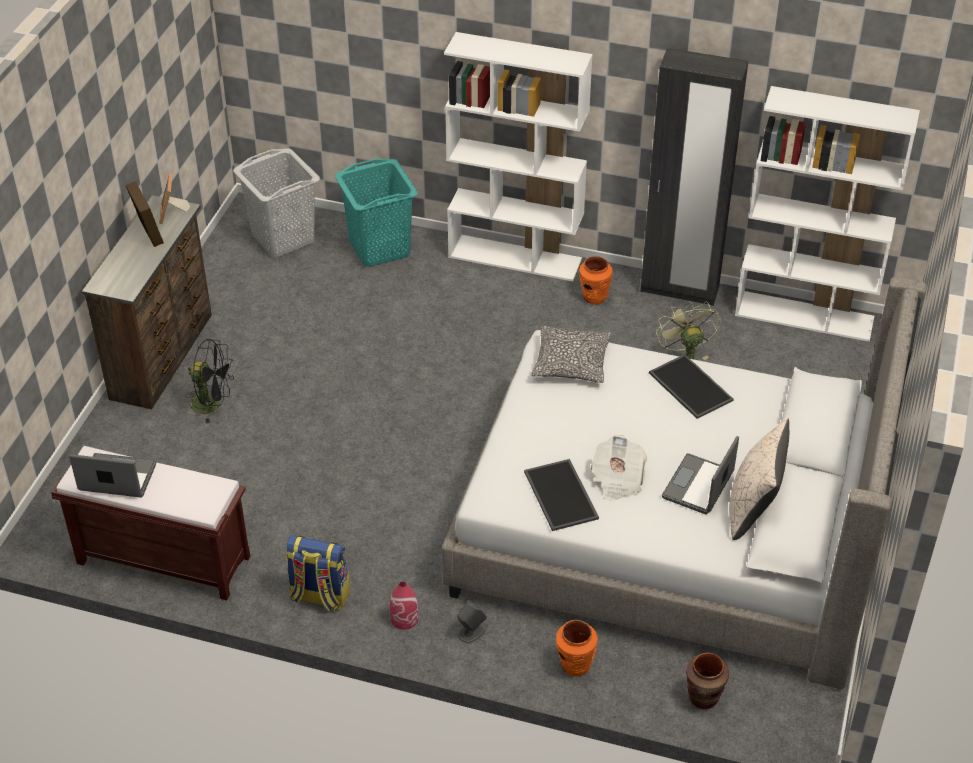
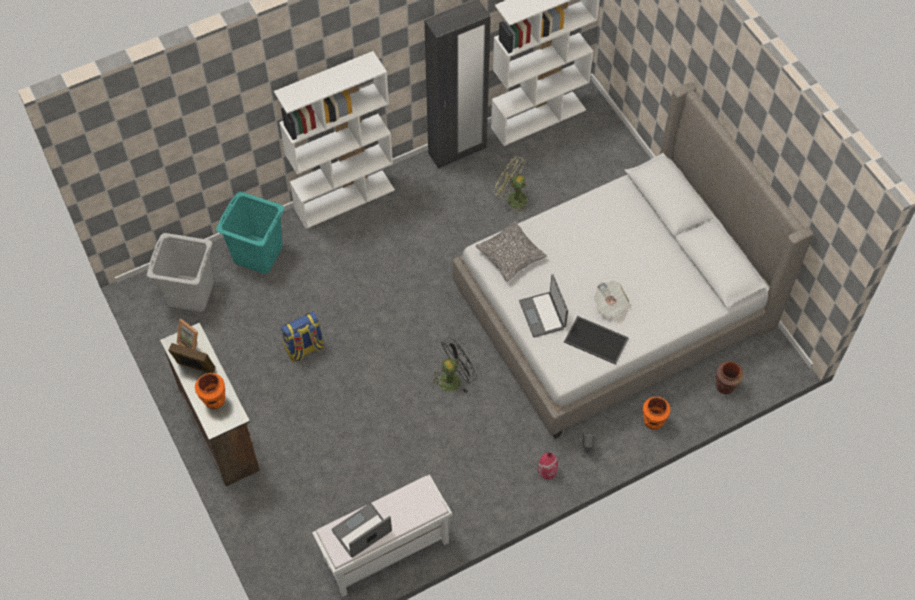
camera: 45 degrees left, 15 degrees up
brown bench [51,446,250,601] -> white bench [312,475,453,597]
black fan [186,339,234,423] -> black fan moved to [431,338,477,393]
backpack [286,535,350,611] -> backpack moved to [281,311,324,362]
orange vase [579,256,613,305] -> orange vase moved to [195,373,225,409]
tray [649,354,734,419] -> none
laptop [662,436,739,515] -> laptop moved to [519,274,568,337]
beige pillow [729,417,789,540] -> none

